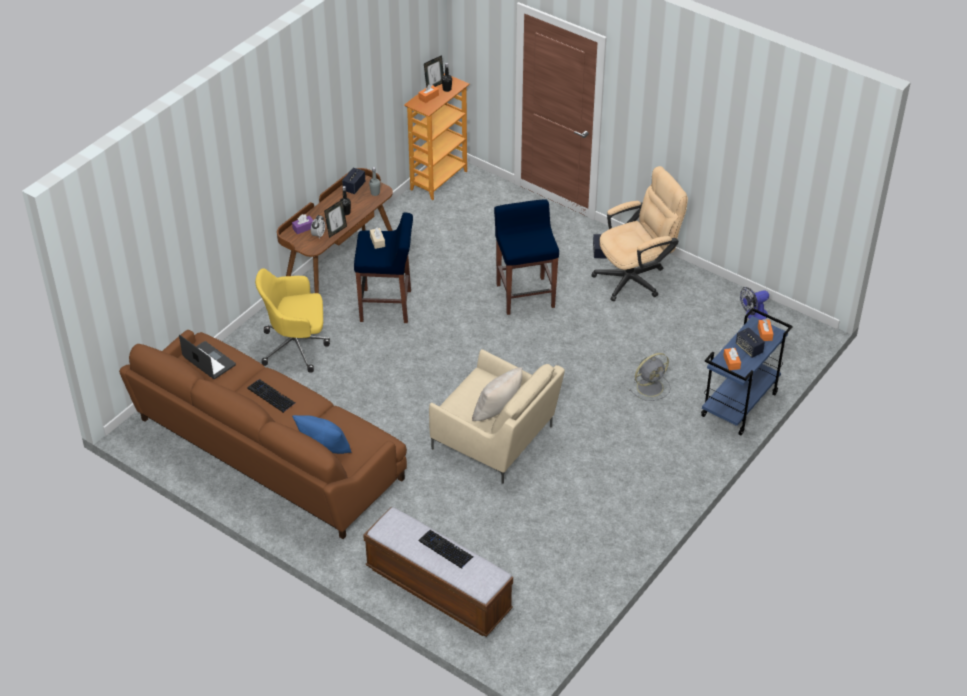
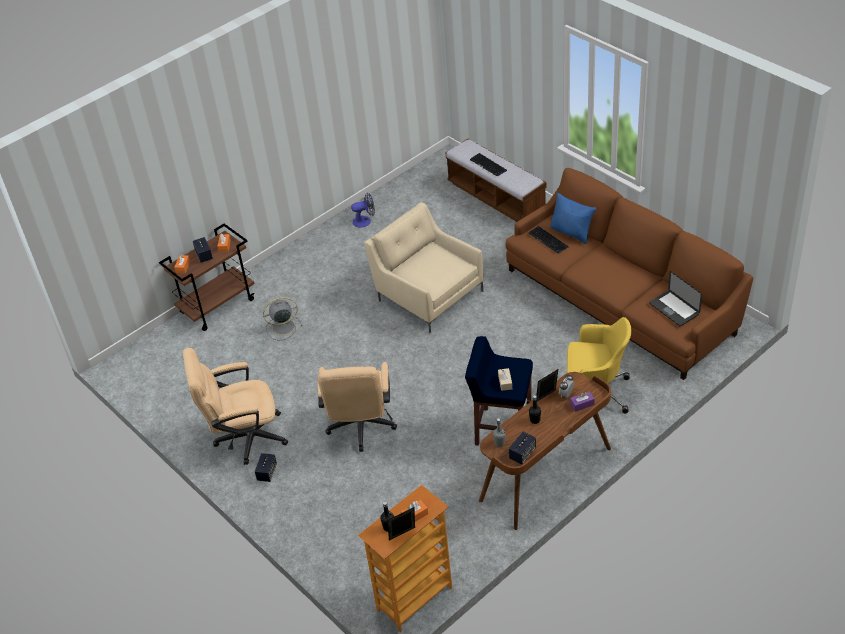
camera: 165 degrees left, 0 degrees up
keyboard [247,379,295,413] -> keyboard moved to [528,226,568,253]
beige pillow [472,367,522,421] -> none
blue stool [494,199,559,315] -> beige office chair [318,362,397,452]
blue cart [701,308,793,435] -> brown cart [159,224,254,331]
fan [740,287,769,320] -> fan moved to [351,192,375,227]

